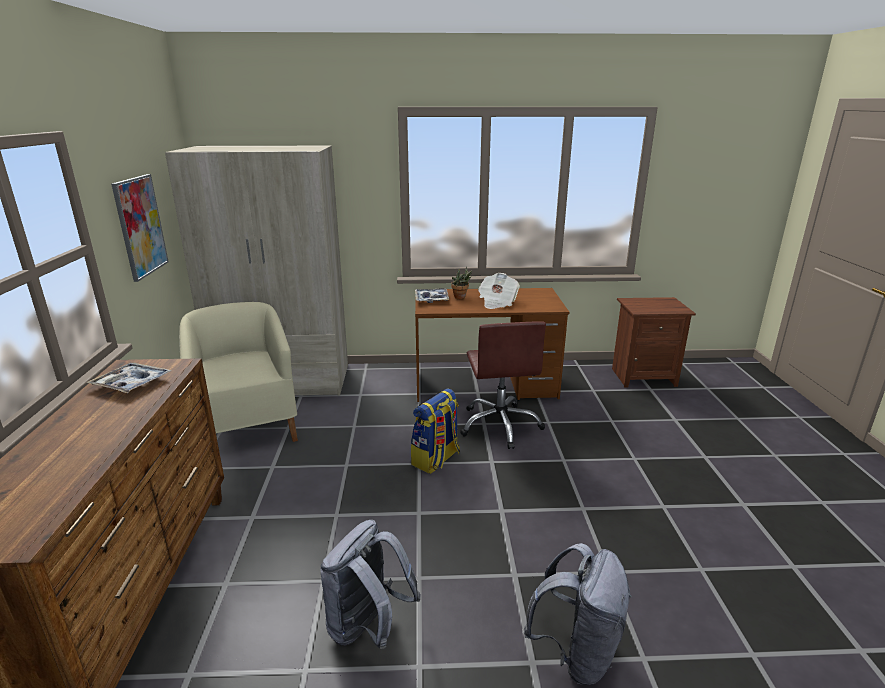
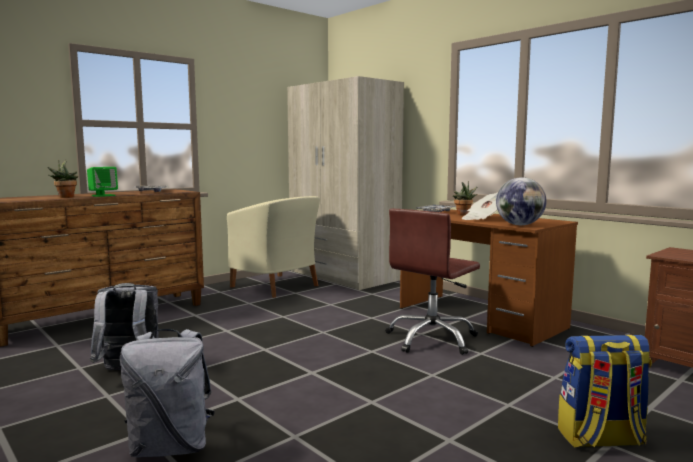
camera: 50 degrees right, 15 degrees down
picture [111,174,169,282] -> none
beige armchair [179,302,298,442] -> beige armchair turned 105 degrees clockwise [227,196,320,298]
backpack [411,388,460,474] -> backpack moved to [558,335,652,448]
none -> potted plant [48,160,79,198]
none -> green speaker [87,167,118,197]
none -> globe [496,177,546,225]

